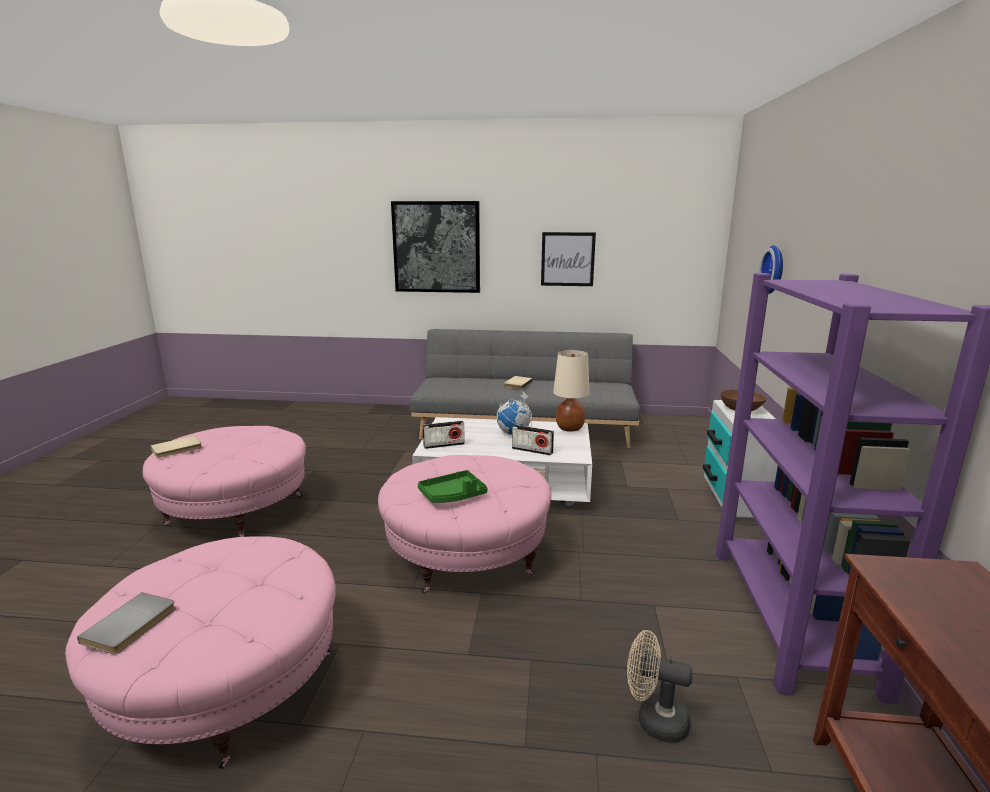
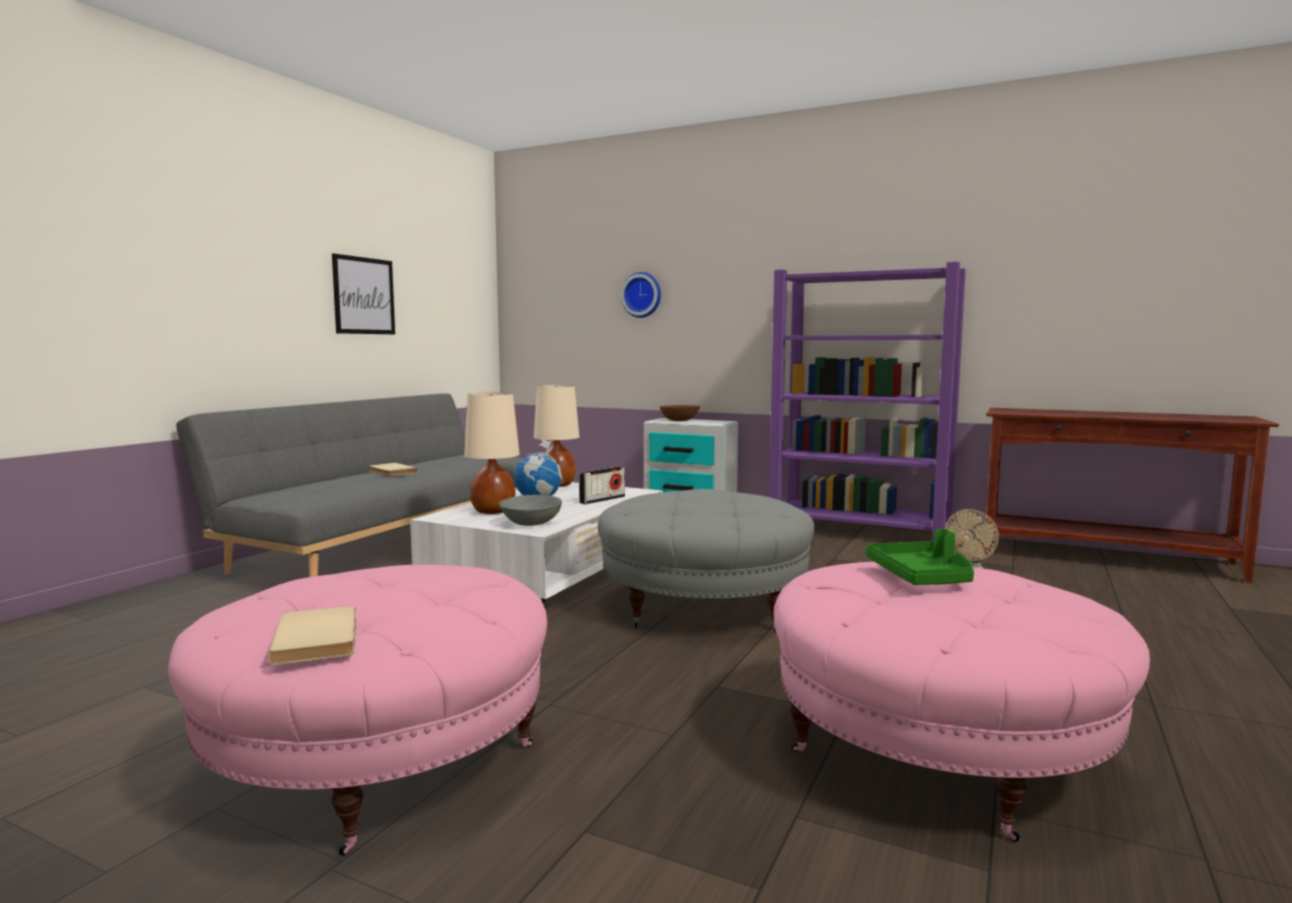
camera: 70 degrees left, 10 degrees down
grey book [77,592,176,655] -> none
pink ottoman [378,455,551,593] -> grey ottoman [598,489,815,632]
picture [391,201,480,293] -> none
green tray [418,470,487,503] -> green tray moved to [866,529,974,585]
radio [423,421,465,449] -> grey bowl [499,495,562,526]
none -> beige table lamp [464,392,520,514]

